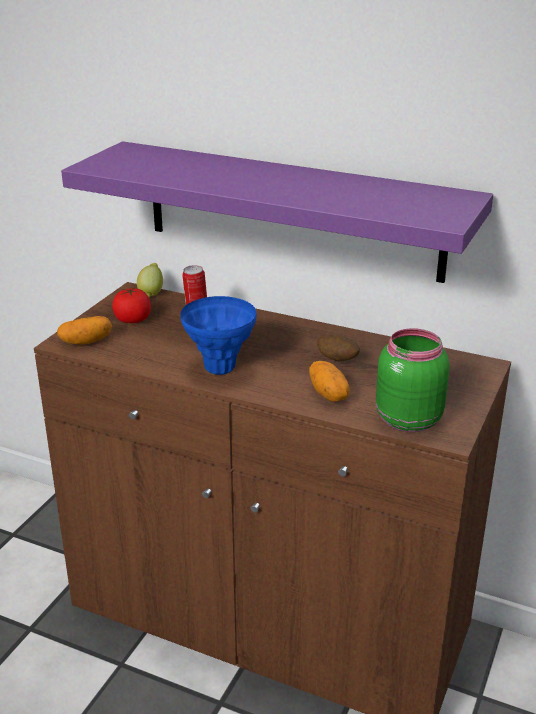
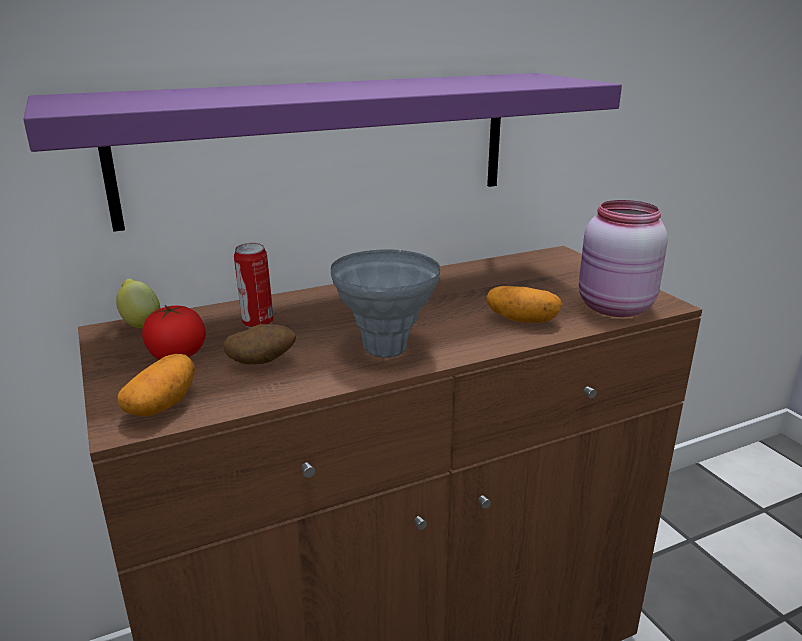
camera: 50 degrees left, 5 degrees down
blue vase [180,296,256,375] -> grey vase [331,249,440,358]
potato [317,335,360,362] -> potato moved to [224,324,296,364]
green jar [376,328,450,432] -> pink jar [579,200,668,317]

